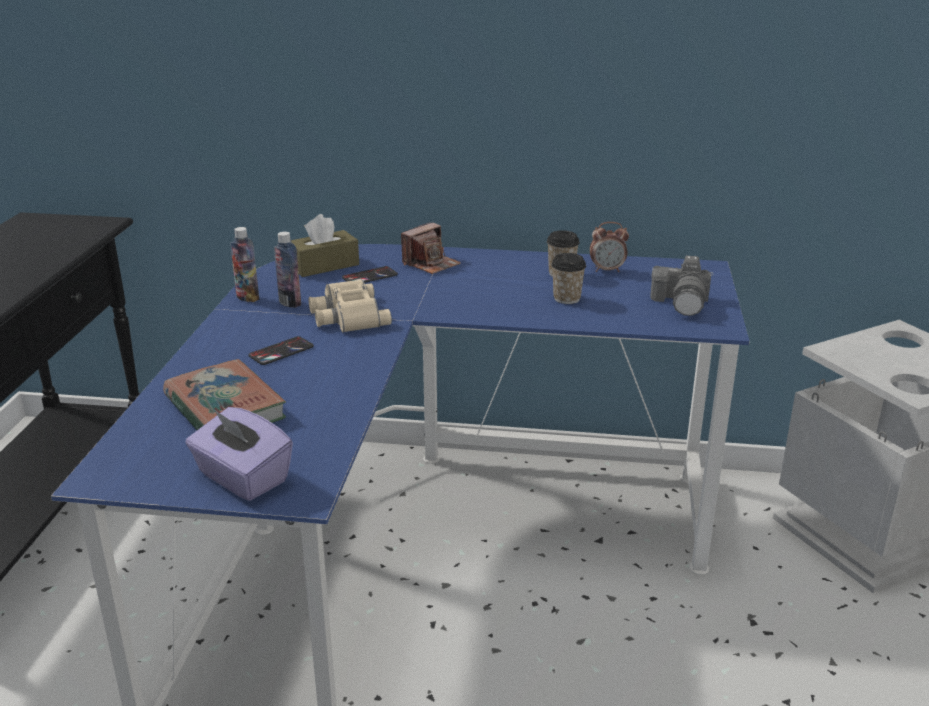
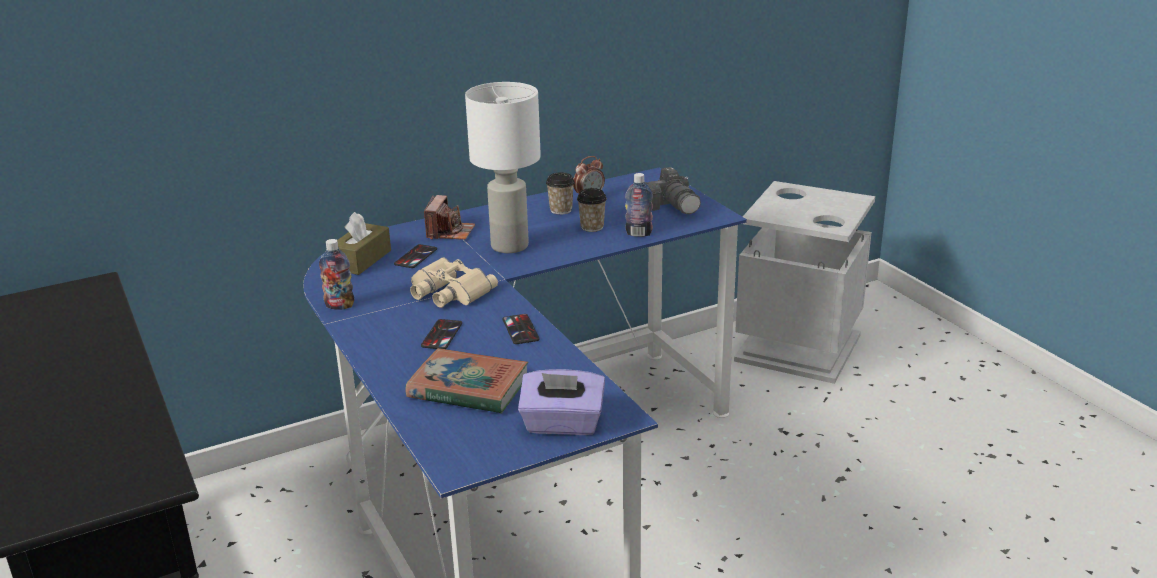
camera: 35 degrees left, 0 degrees up
bottle [274,232,301,308] -> bottle moved to [625,173,653,237]
none -> white table lamp [465,82,541,253]
none -> phone [502,314,540,344]

